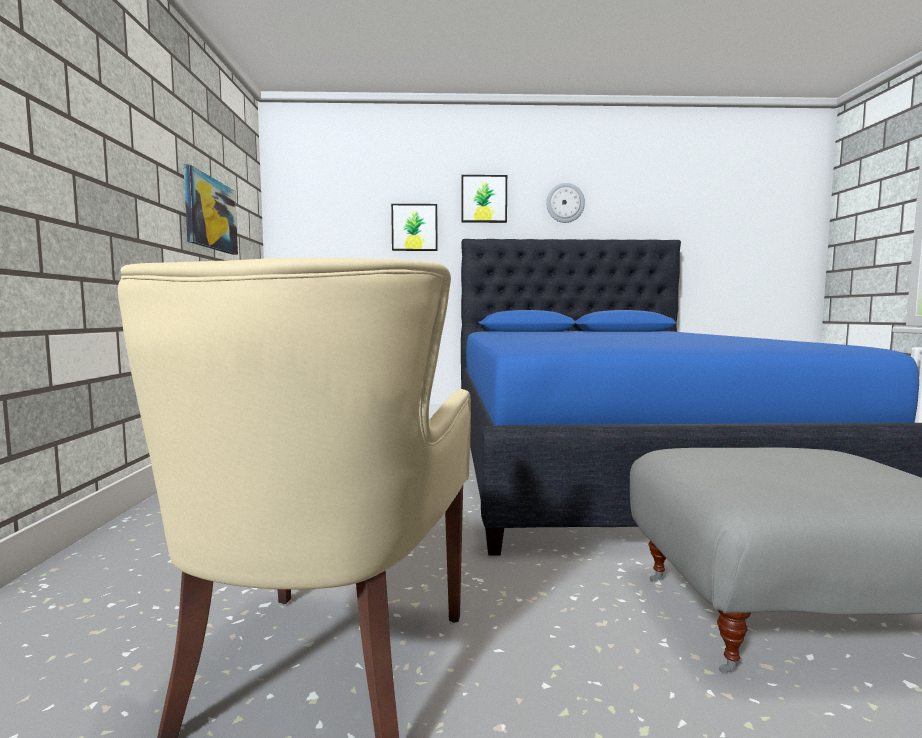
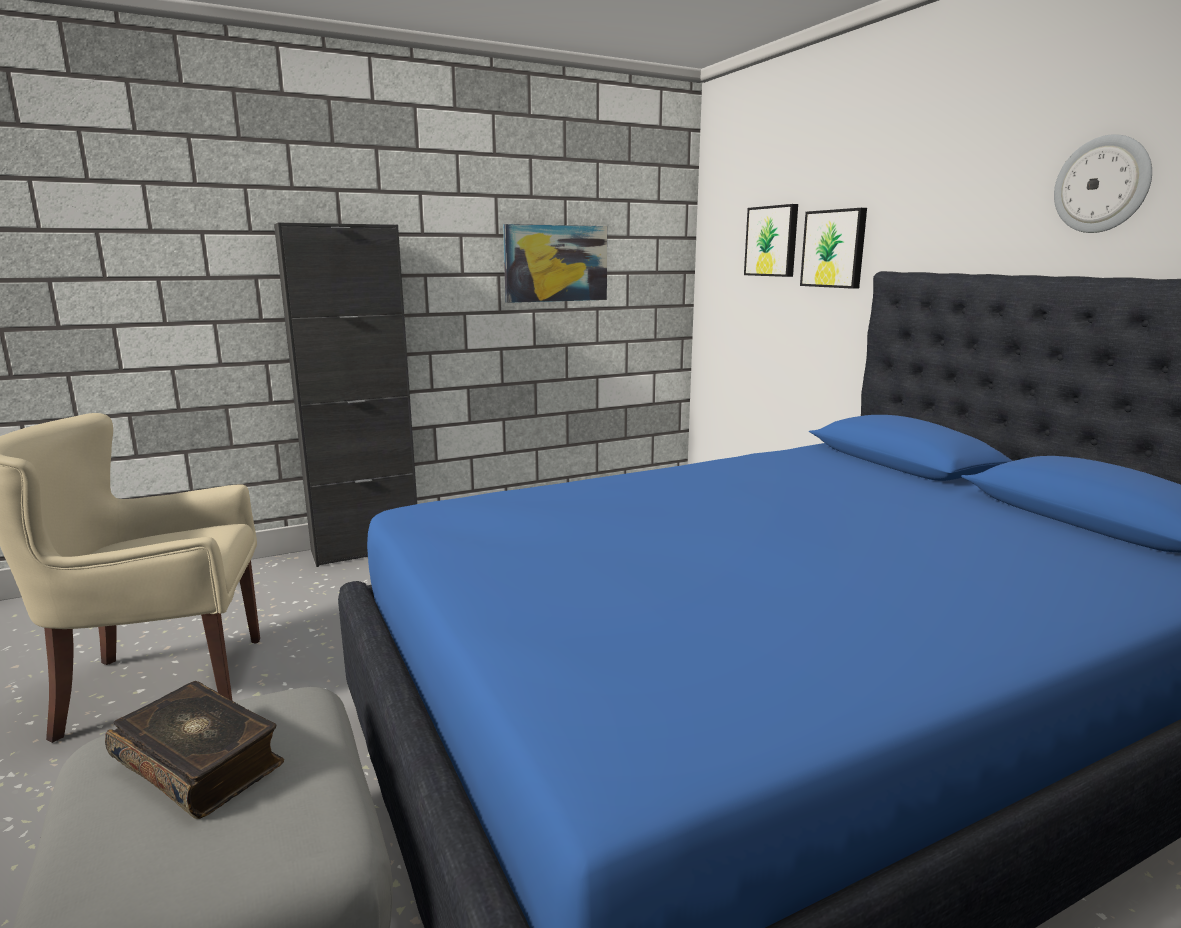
camera: 65 degrees right, 10 degrees up
picture [461,175,507,223] -> picture moved to [744,204,798,277]
none -> book [105,681,284,819]
none -> black cabinet [274,222,417,567]

